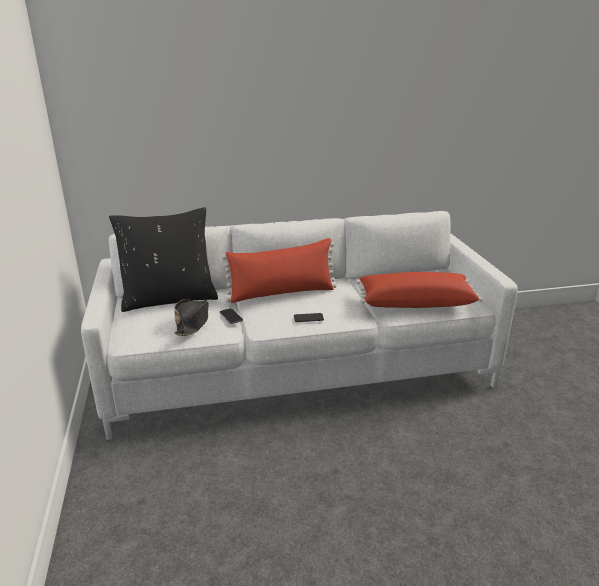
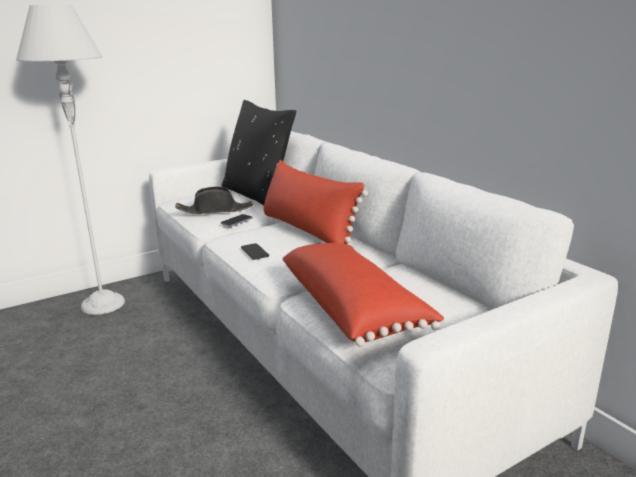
camera: 70 degrees right, 5 degrees down
none -> grey floor lamp [16,5,125,315]

